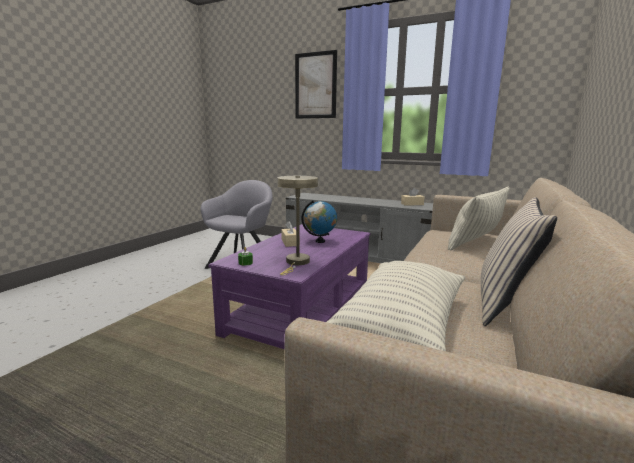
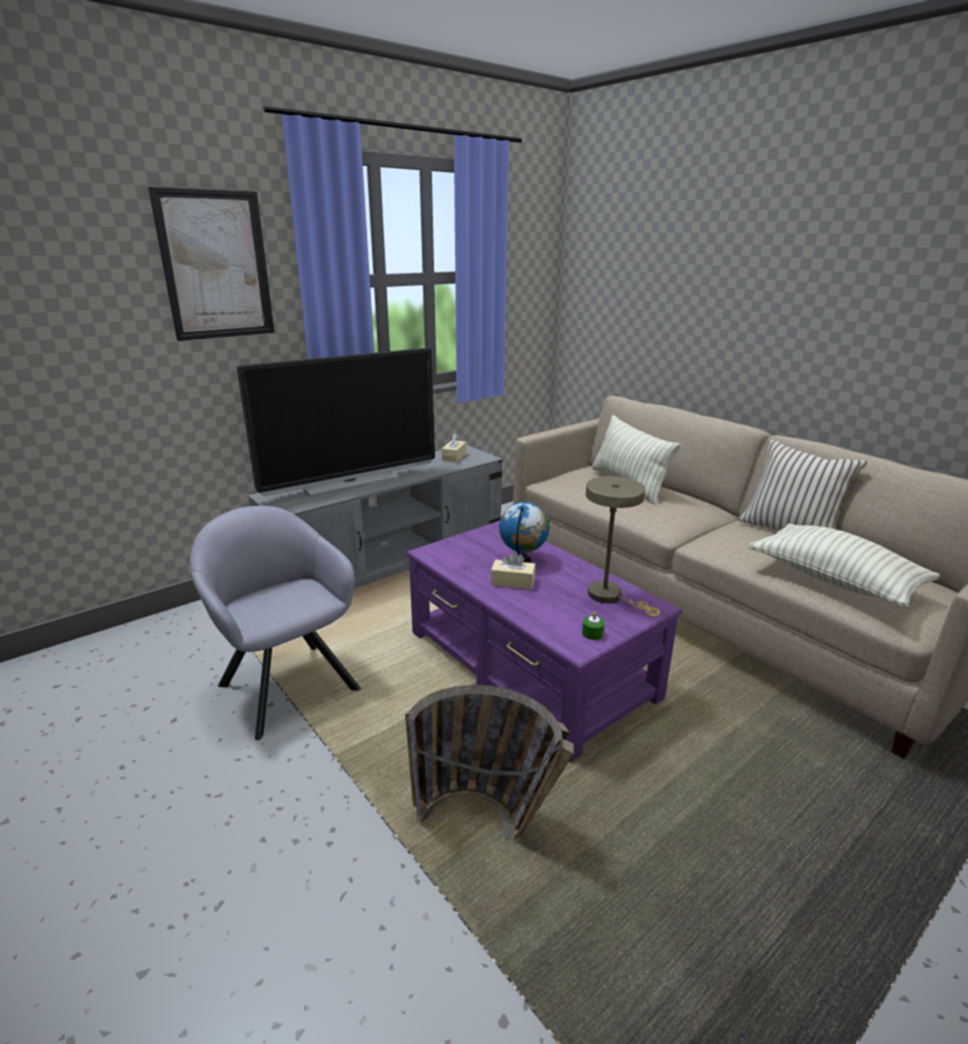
camera: 65 degrees left, 10 degrees up
none -> television [237,348,435,497]
none -> basket [405,685,574,841]

